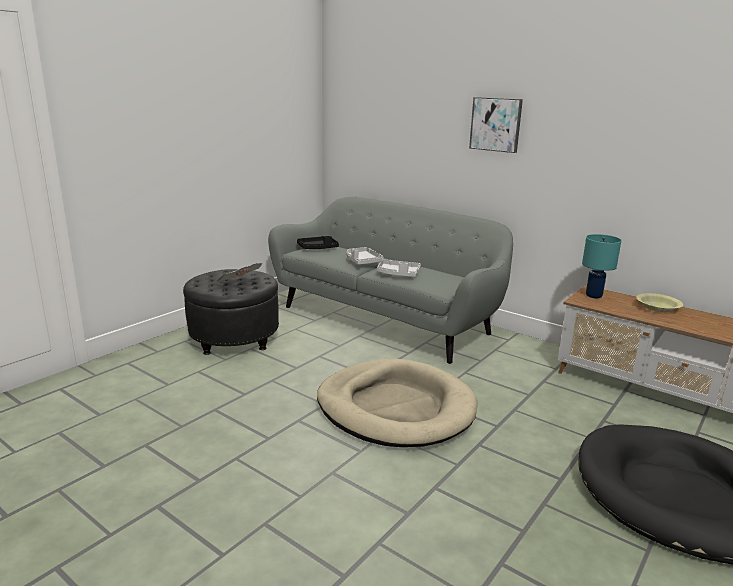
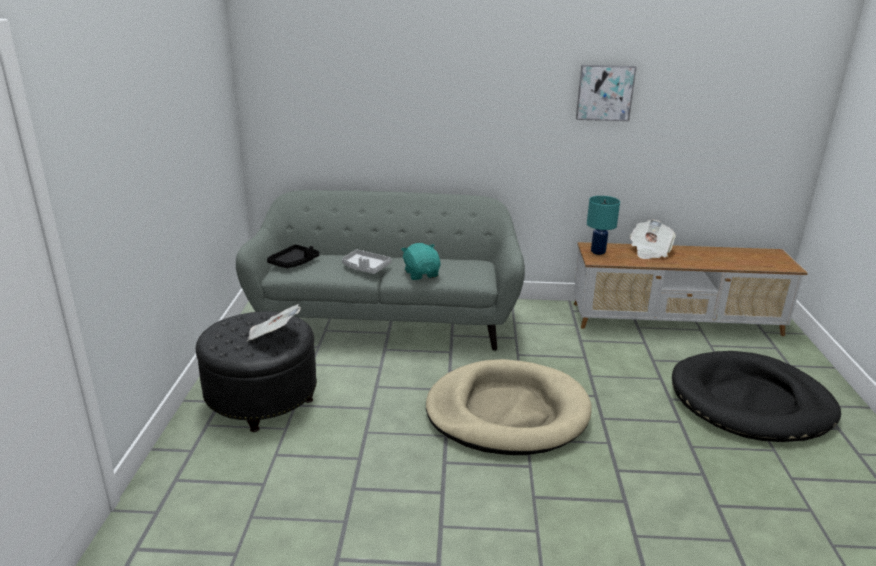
camera: 35 degrees left, 5 degrees up
grey tray [377,259,421,277] -> turquoise plush toy [401,243,441,280]
picture [469,97,523,153] -> picture moved to [576,65,636,121]
yellow bowl [636,293,683,312] -> newspaper [630,219,676,259]

